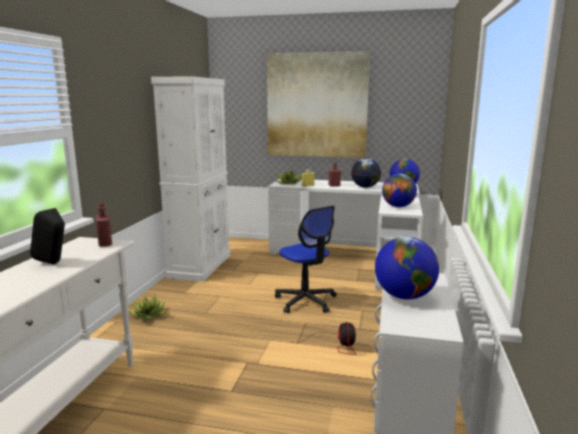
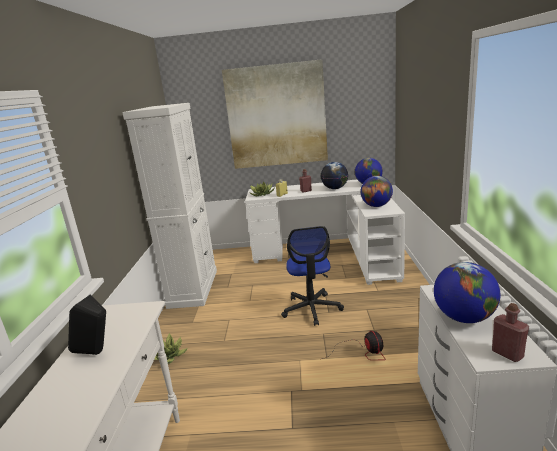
camera: 10 degrees left, 5 degrees up
red bottle [96,203,112,247] -> red bottle moved to [492,303,529,362]
office chair [275,205,337,313] -> office chair turned 45 degrees clockwise [281,226,344,326]

